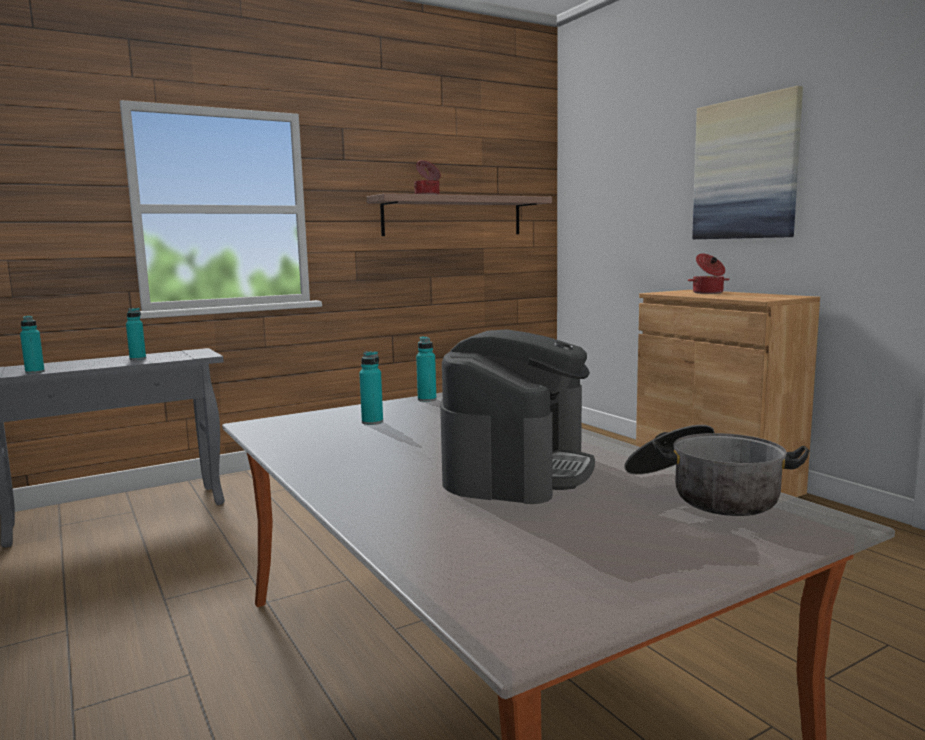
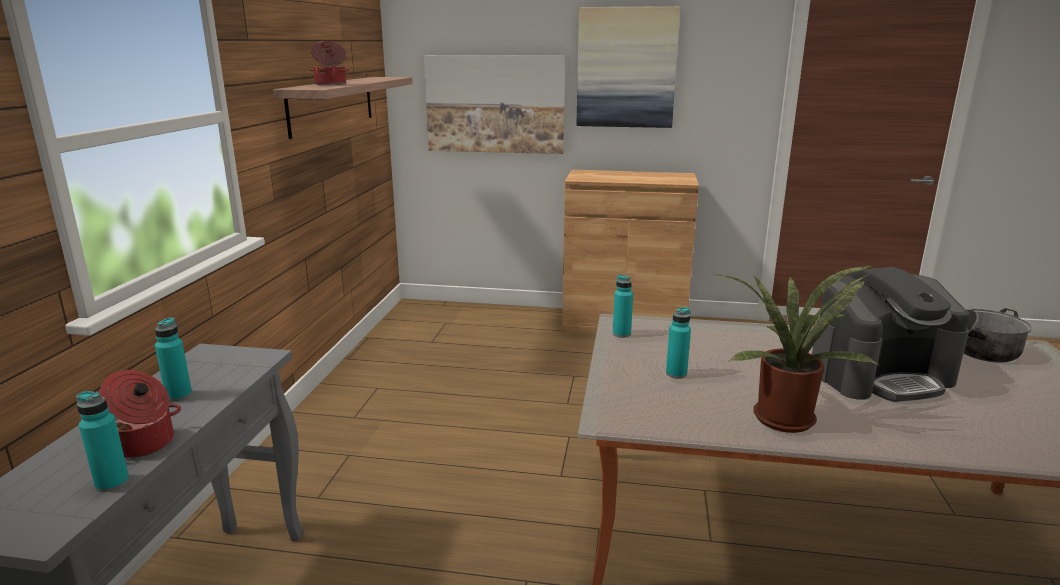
camera: 50 degrees left, 10 degrees up
coffee machine [440,329,595,504] -> coffee machine turned 105 degrees clockwise [812,267,970,402]
cooking pot [688,254,730,294] -> cooking pot moved to [100,370,181,458]
none -> picture [424,55,565,154]
none -> potted plant [714,266,878,433]

